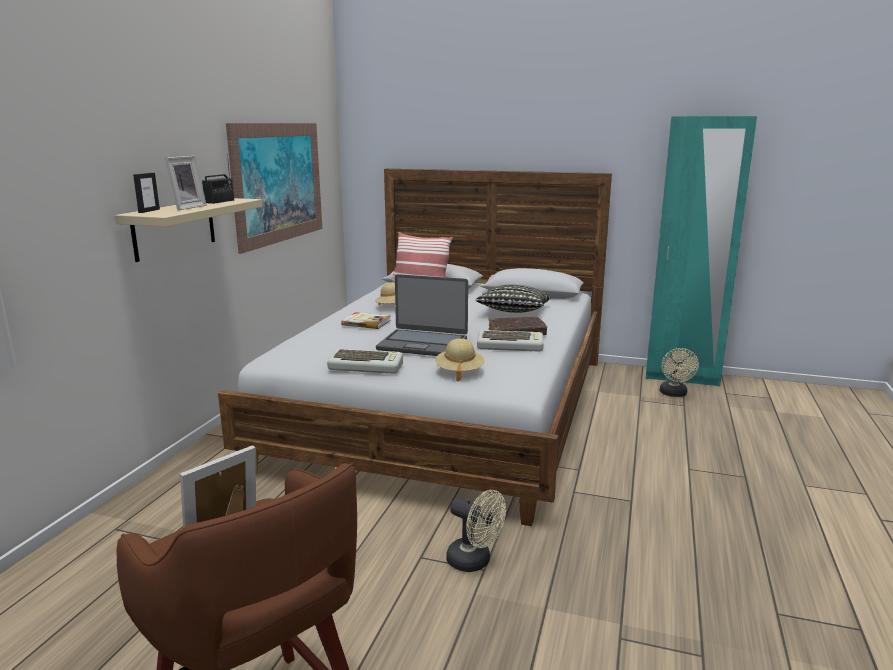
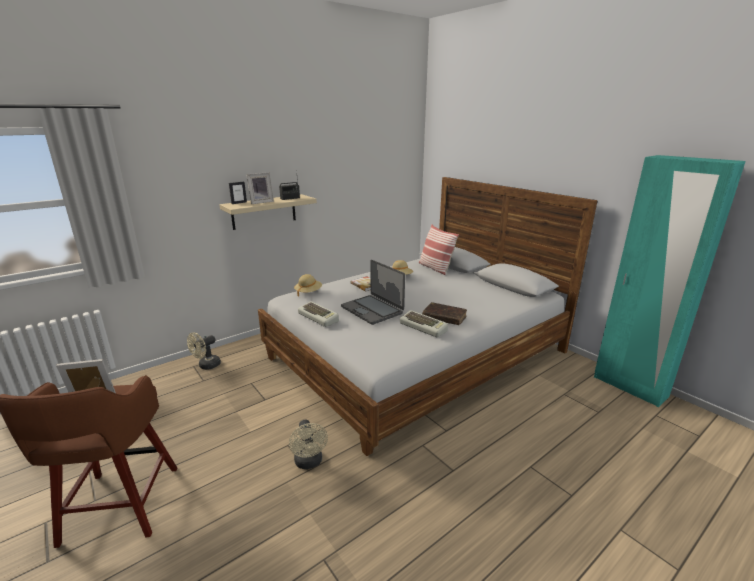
camera: 35 degrees right, 5 degrees up
picture [226,123,322,254] -> none
beige hat [435,338,485,382] -> beige hat moved to [294,274,322,297]
pillow [475,285,551,313] -> none
beige fan [660,348,699,397] -> beige fan moved to [187,332,221,370]

